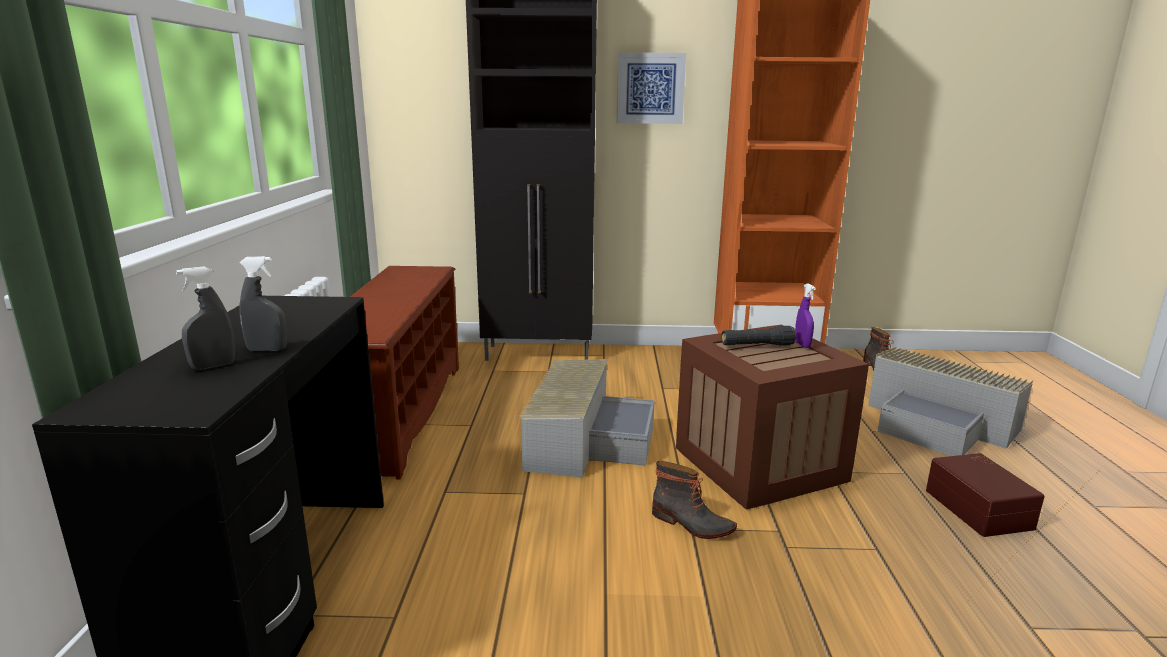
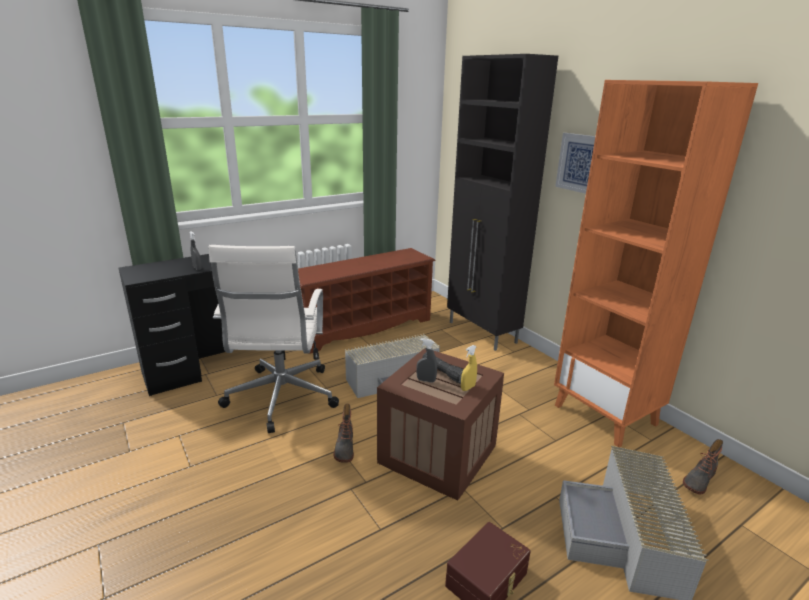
camera: 55 degrees right, 5 degrees up
grey spray bottle [176,266,235,370] -> grey spray bottle moved to [417,338,437,383]
purple spray bottle [795,284,816,348] -> yellow spray bottle [461,345,477,391]
none -> white office chair [208,245,339,433]

